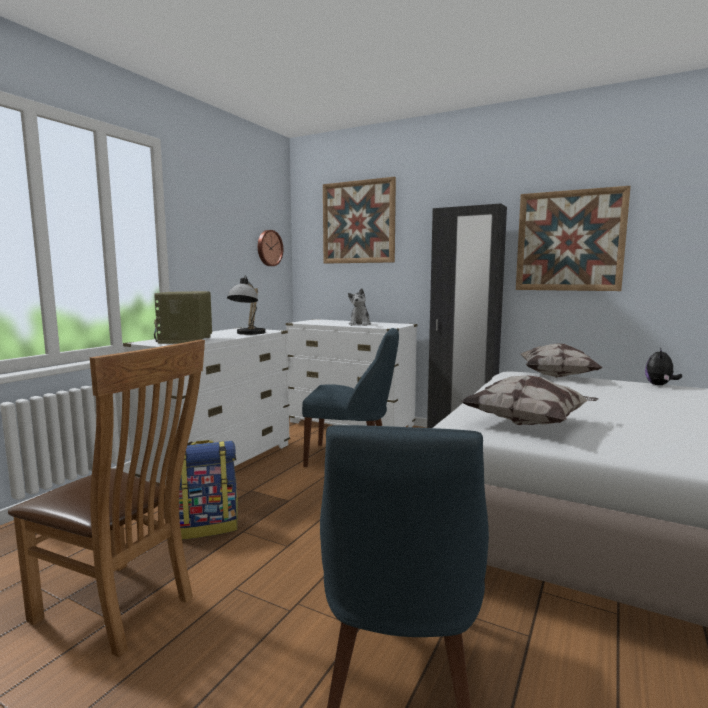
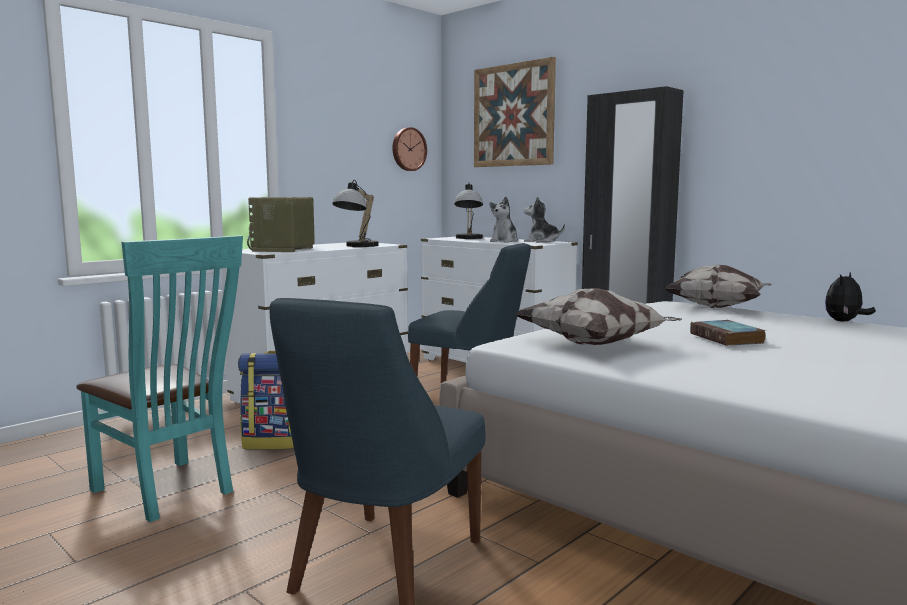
camera: 15 degrees right, 0 degrees up
brown chair [8,339,205,657] -> turquoise chair [76,236,243,522]
picture [516,186,631,291] -> none
none -> table lamp [454,184,483,239]
none -> plush toy [524,196,565,243]
none -> book [690,320,766,346]

